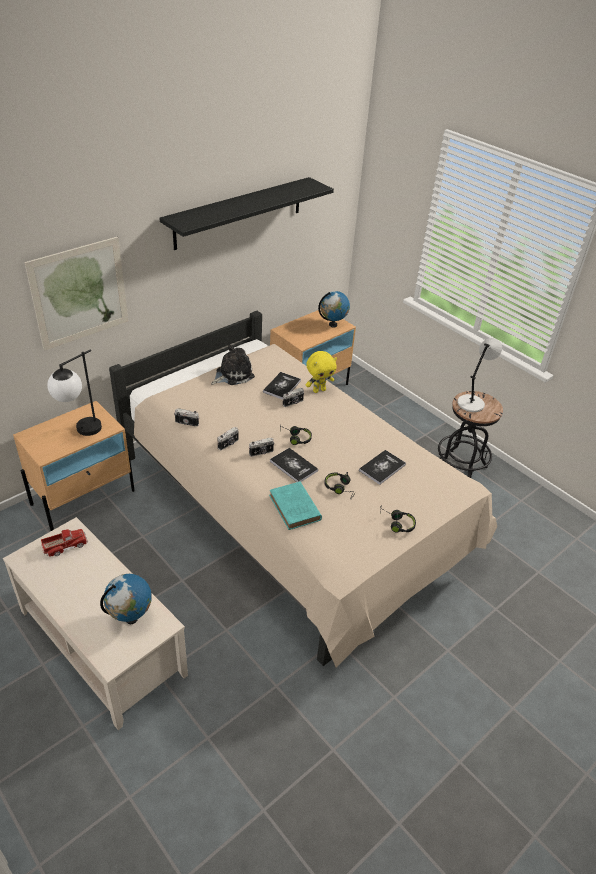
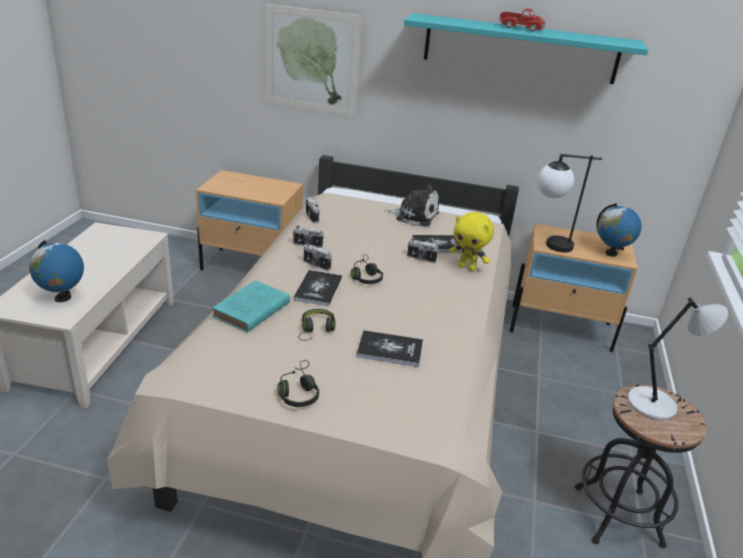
camera: 55 degrees right, 10 degrees down
toy truck [41,529,88,557] -> toy truck moved to [499,8,546,32]
table lamp [47,349,102,436] -> table lamp moved to [537,154,602,252]
black shelf [159,177,334,250] -> turquoise shelf [404,13,648,84]

